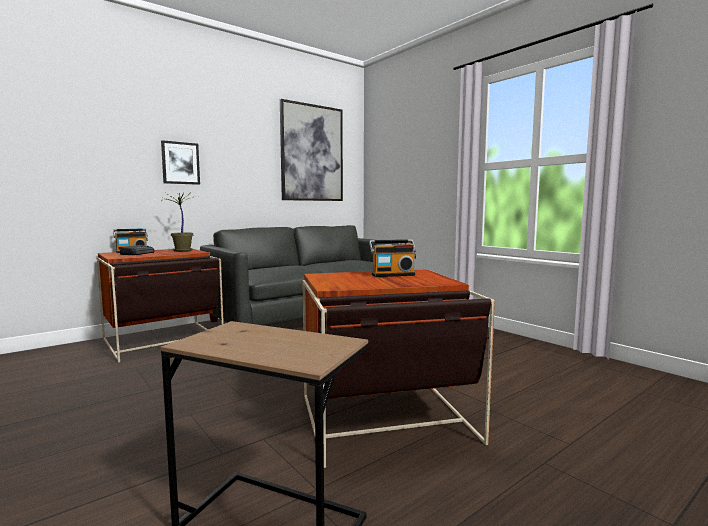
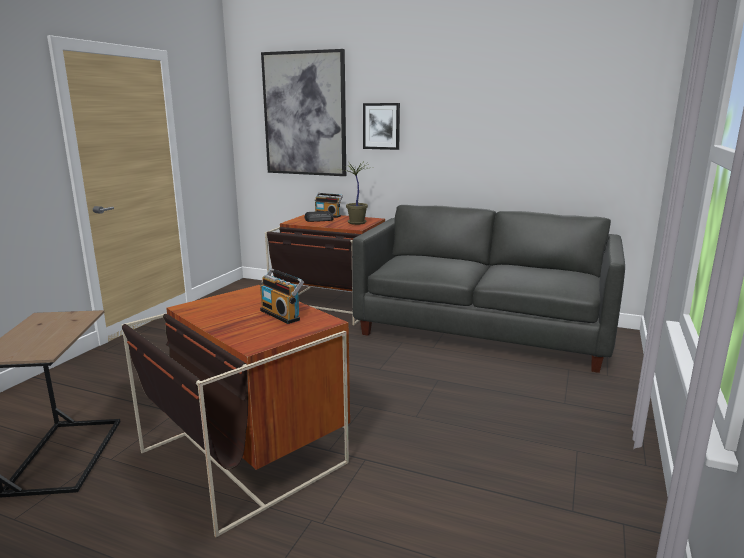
camera: 60 degrees right, 10 degrees up
picture [280,99,343,201] -> picture moved to [261,49,346,176]

